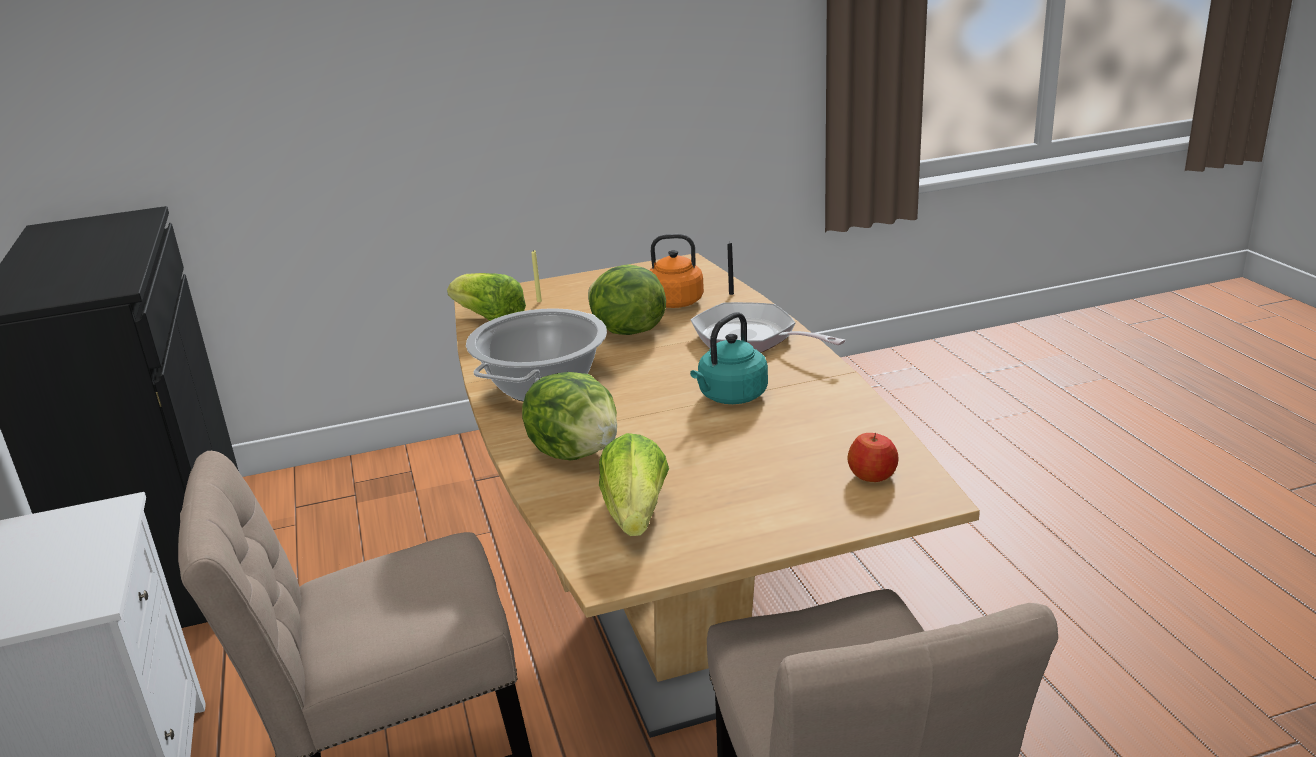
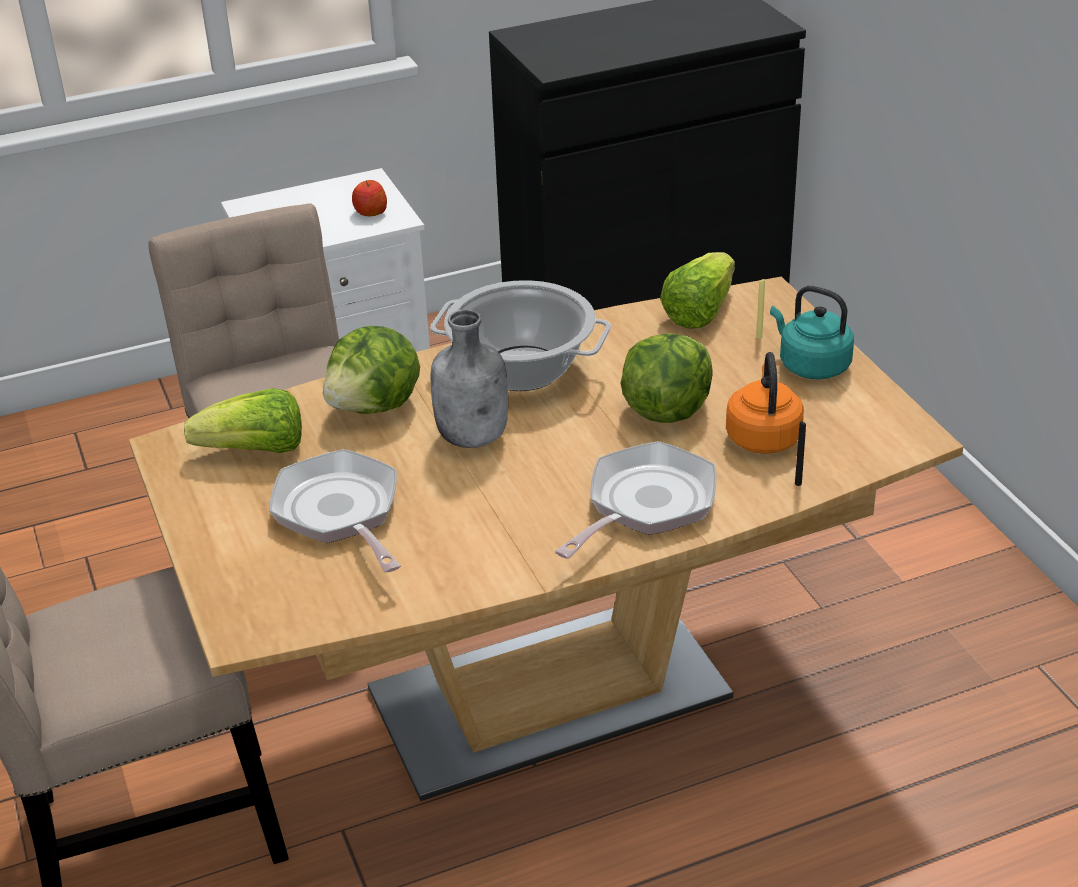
camera: 85 degrees right, 10 degrees up
turquoise kettle [690,312,768,404] -> turquoise kettle moved to [770,286,854,380]
apple [847,433,899,482] -> apple moved to [352,180,387,216]
none -> frying pan [269,449,401,572]
none -> grey bottle [431,309,508,448]

